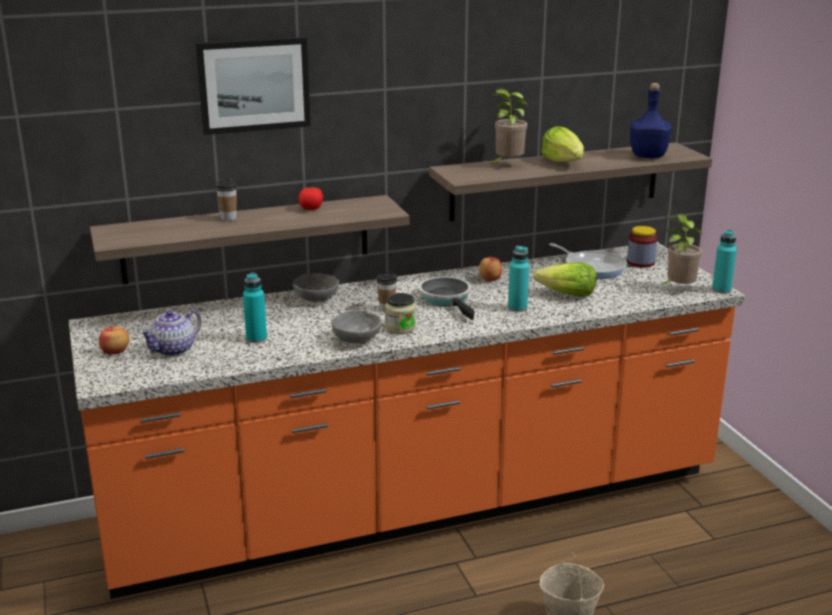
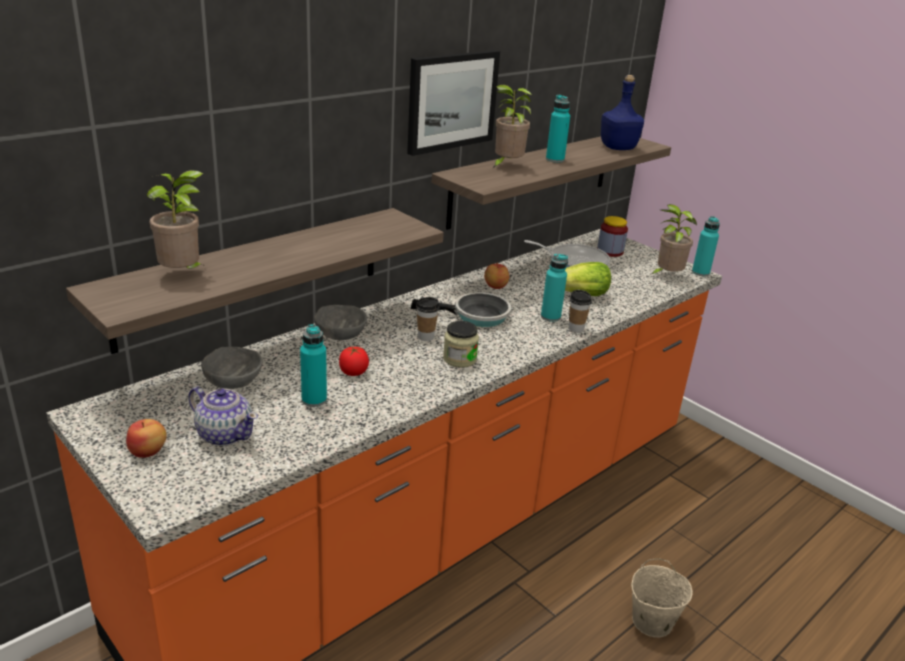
camera: 25 degrees left, 5 degrees up
teapot [139,310,201,356] -> teapot turned 75 degrees counterclockwise [188,386,258,446]
picture [196,37,311,135] -> picture moved to [407,50,500,156]
cup [216,179,237,221] -> cup moved to [569,290,592,333]
tomato [298,187,323,210] -> tomato moved to [339,347,369,376]
grey bowl [332,310,382,344] -> grey bowl moved to [201,347,263,389]
frying pan [419,276,475,320] -> frying pan turned 135 degrees clockwise [411,292,511,327]
lettuce [541,126,584,162] -> turquoise bottle [546,95,570,163]
none -> potted plant [147,170,203,269]

